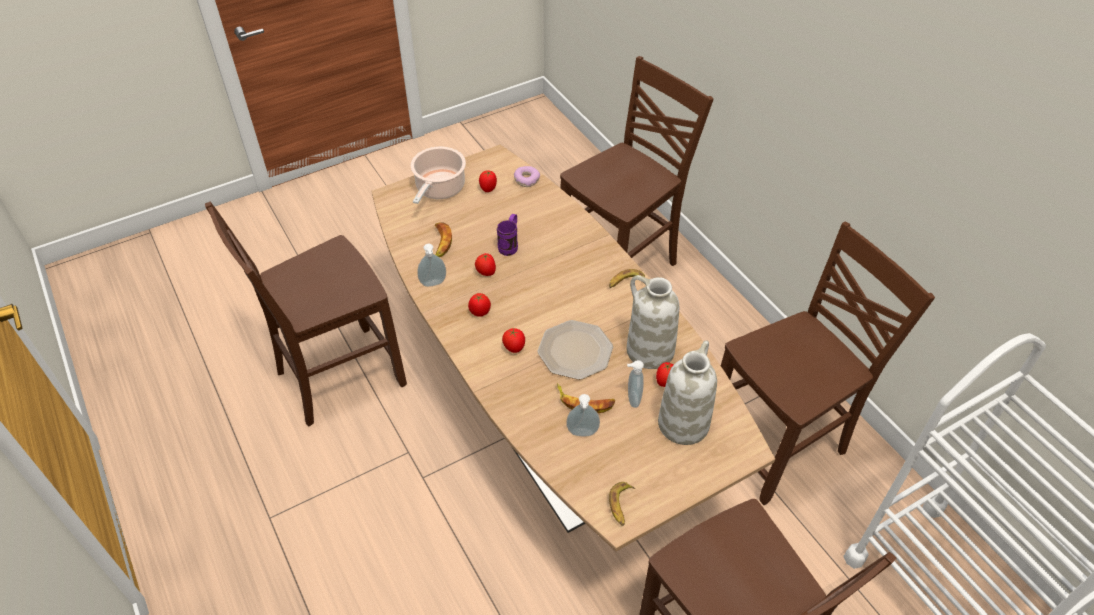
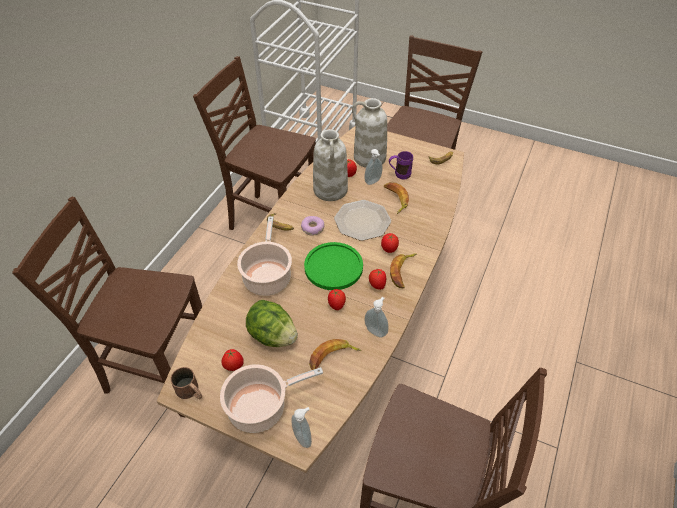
camera: 125 degrees left, 0 degrees up
purple mug [497,214,518,256] -> purple mug moved to [389,151,413,179]
donut [514,166,540,187] -> donut moved to [301,216,324,236]
soap dispenser [566,394,600,436] -> soap dispenser moved to [291,407,312,448]
none -> brown mug [170,367,202,399]
none -> cooking pot [237,216,292,296]
none -> lettuce [246,300,298,347]
none -> green plate [304,242,363,290]
none -> banana [390,254,417,288]

